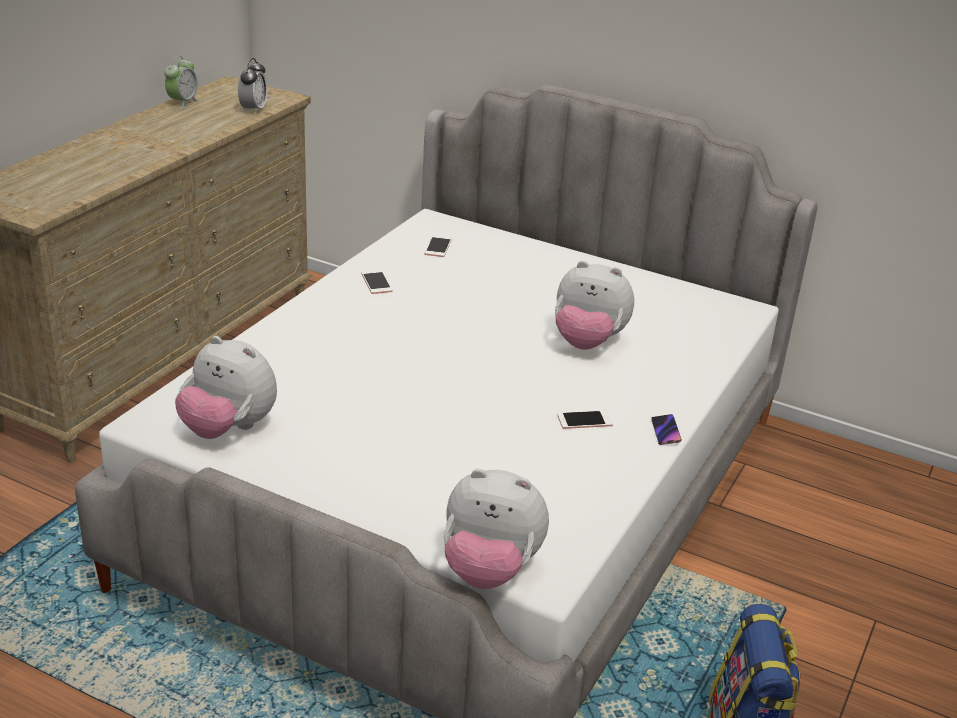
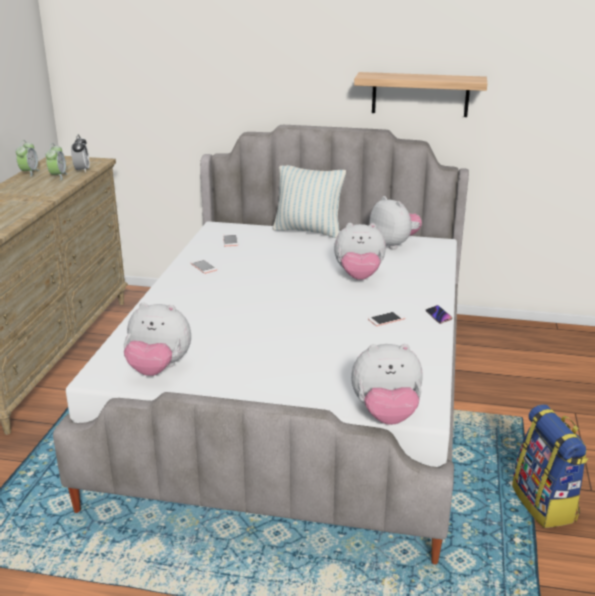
camera: 15 degrees left, 5 degrees down
none -> alarm clock [46,143,68,180]
none -> pillow [273,165,346,238]
none -> shelf [354,72,487,117]
none -> plush toy [369,196,422,249]

